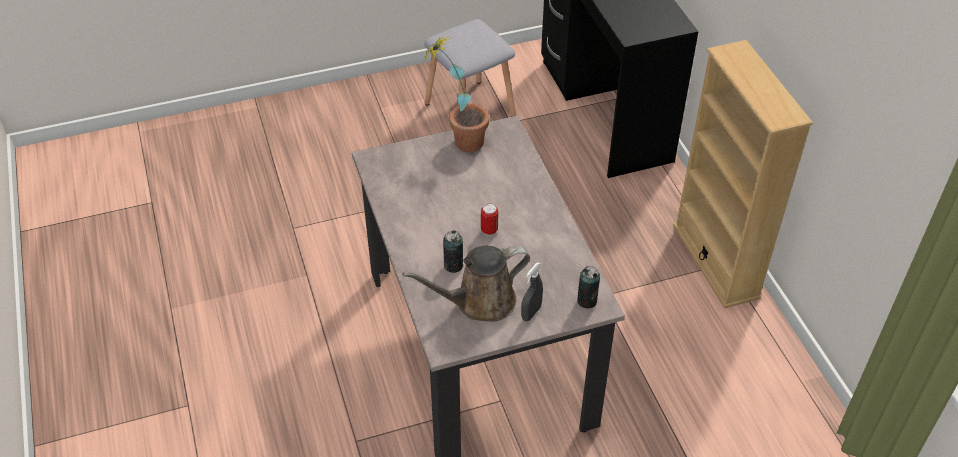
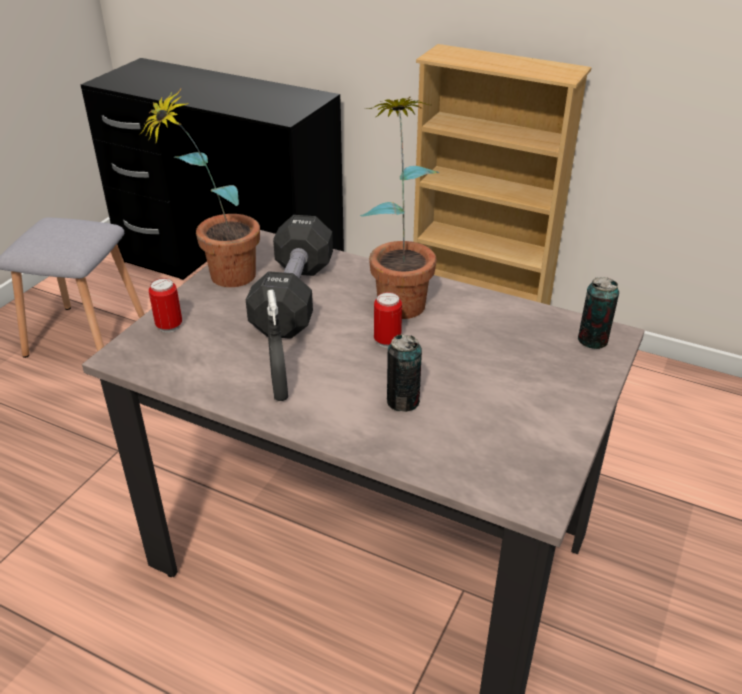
camera: 45 degrees left, 10 degrees down
brown watering can [402,246,530,322] -> none
grey spray bottle [521,262,543,321] -> grey spray bottle moved to [267,290,288,401]
none -> can [149,278,182,333]
none -> black dumbbell [246,215,333,339]
none -> potted plant [360,97,439,319]

